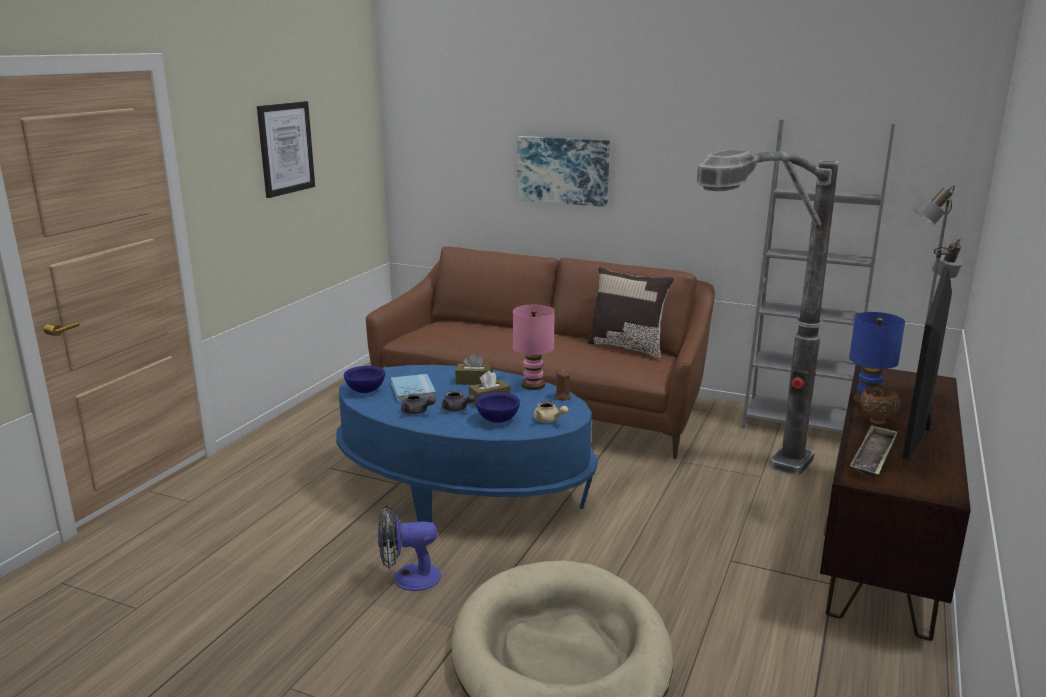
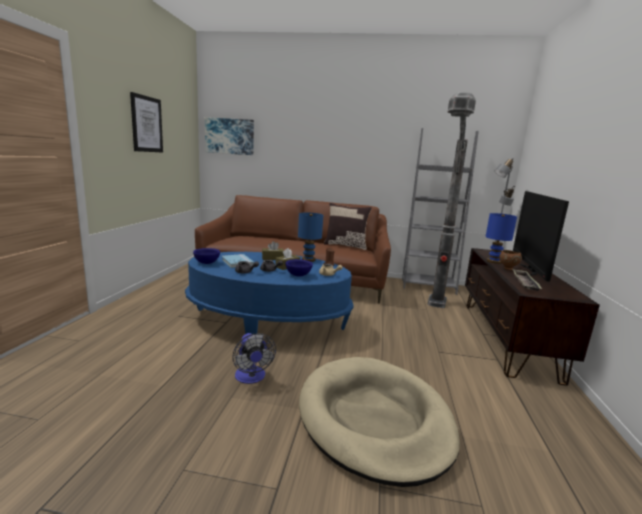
camera: 15 degrees left, 5 degrees down
fan [378,505,441,591] -> fan turned 90 degrees counterclockwise [232,333,276,384]
pink table lamp [513,305,555,390] -> blue table lamp [298,212,323,262]
picture [517,136,610,207] -> picture moved to [205,117,254,155]

